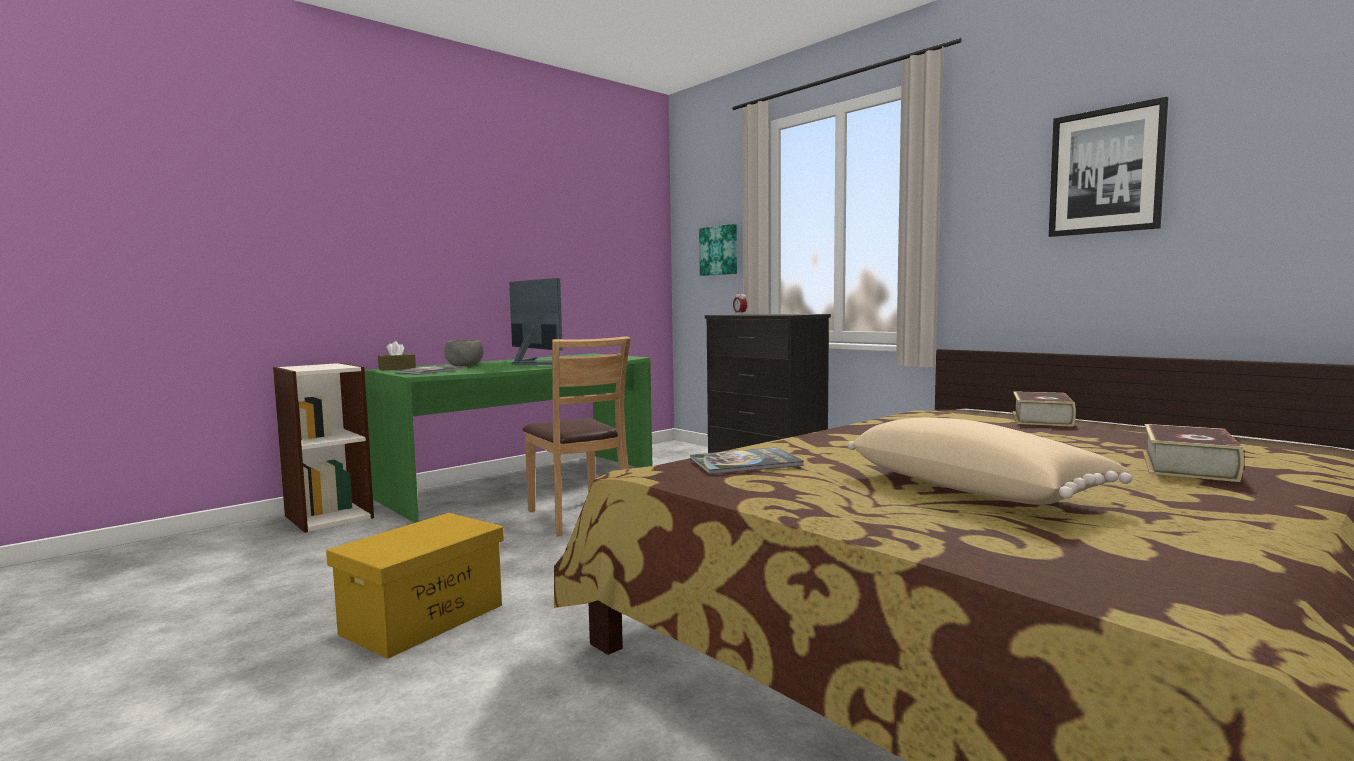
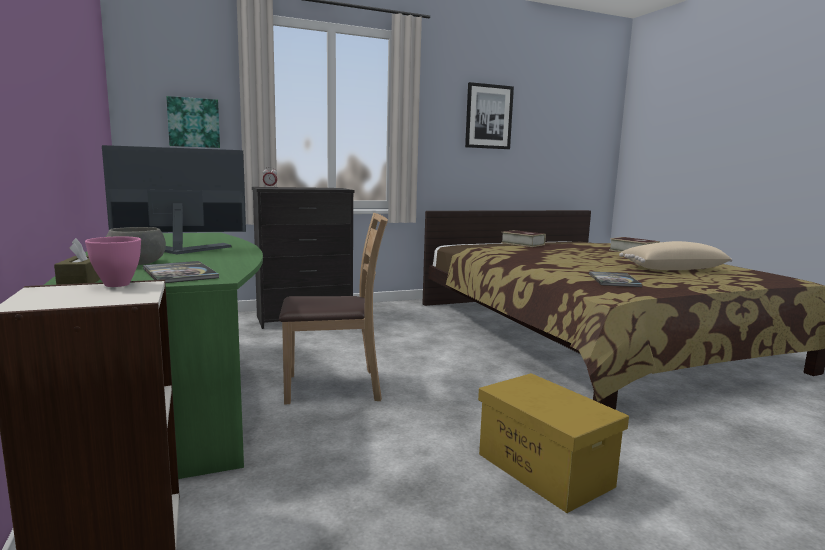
camera: 70 degrees left, 5 degrees up
none -> pink bowl [85,236,141,287]

